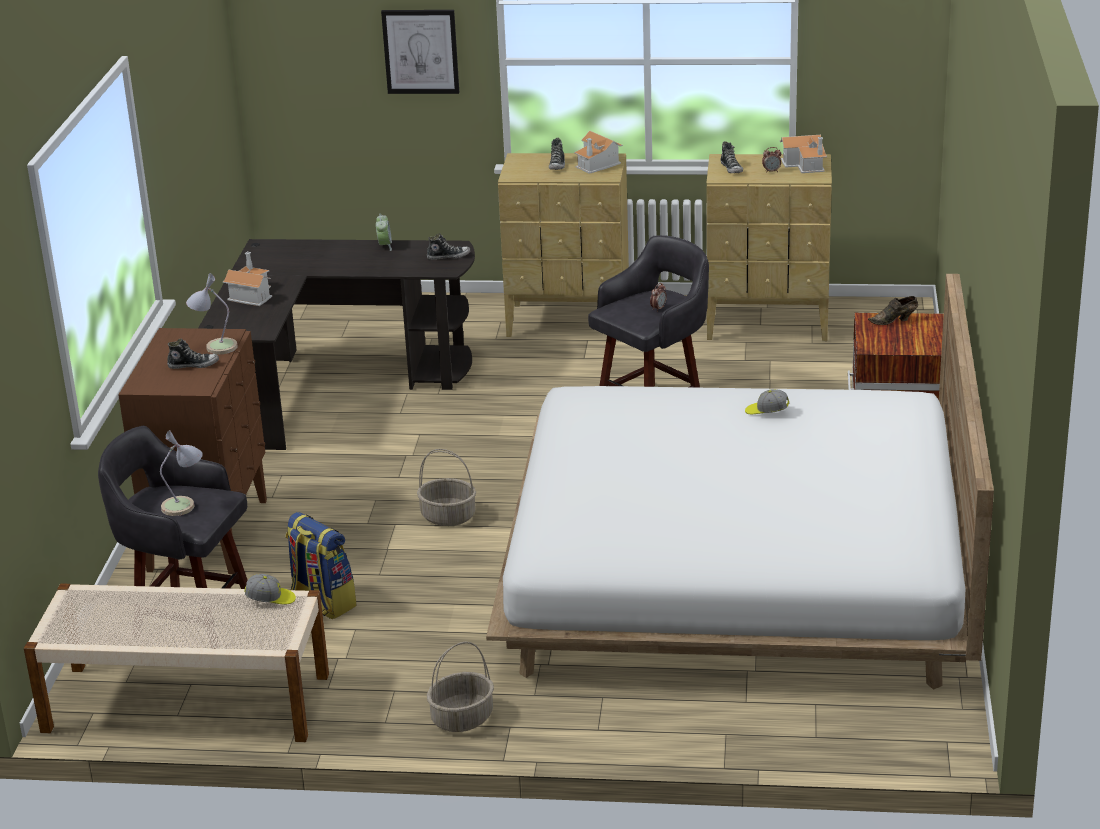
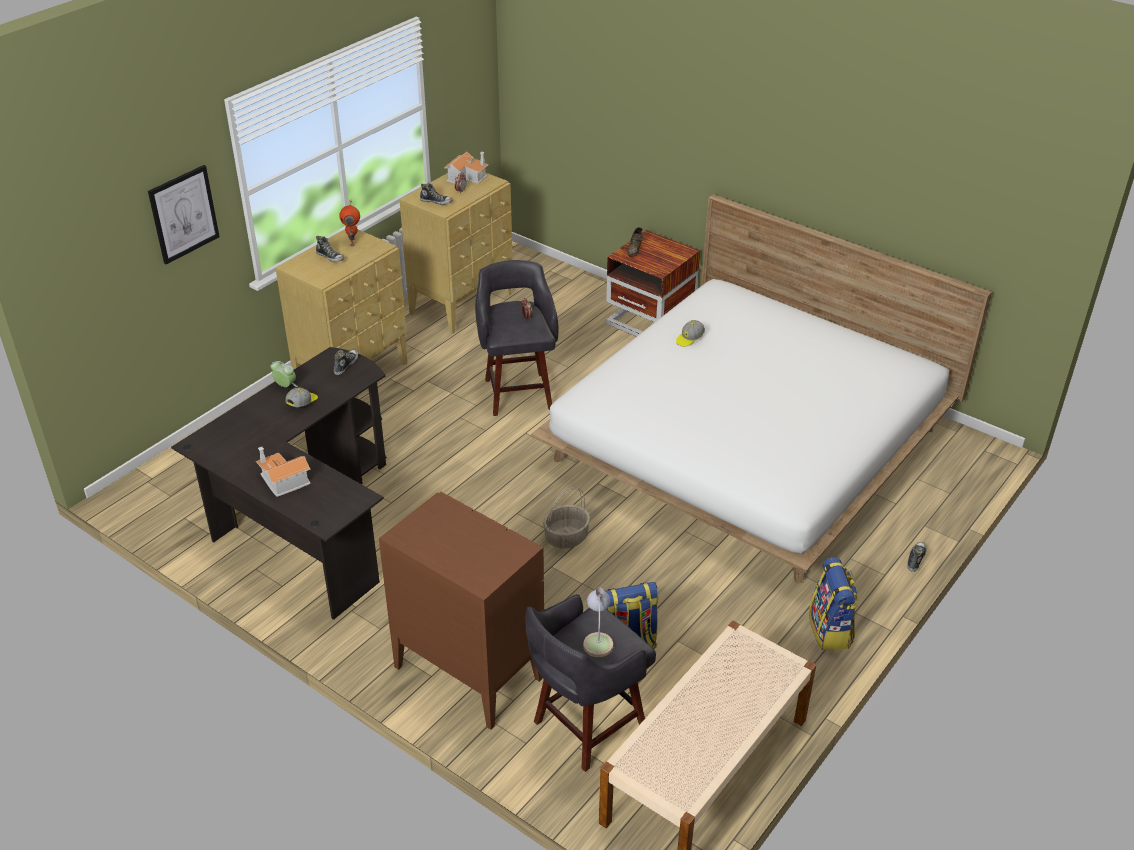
camera: 60 degrees left, 10 degrees up
shoe [167,339,219,369] -> shoe moved to [907,542,927,572]
table lamp [186,273,238,355] -> none
cap [244,574,296,605] -> cap moved to [285,387,318,407]
basket [427,642,494,732] -> backpack [809,557,857,650]
toy house [574,131,623,174] -> toy robot [339,199,360,246]

